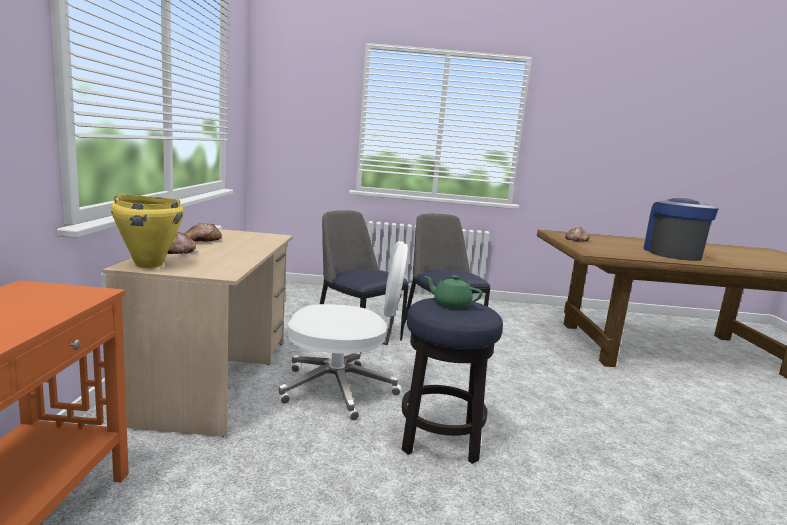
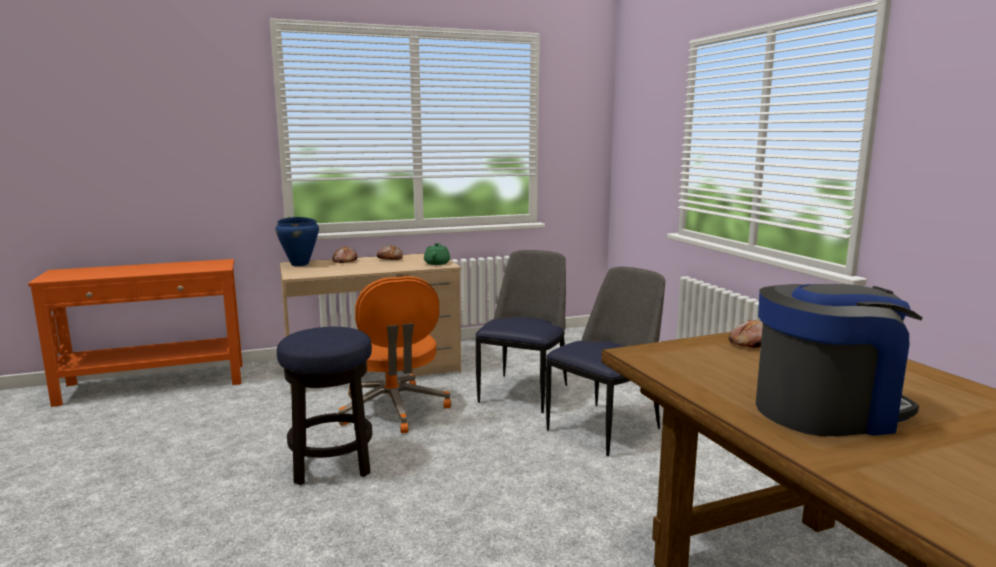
camera: 70 degrees right, 0 degrees up
yellow cooking pot [111,195,184,268] -> blue cooking pot [276,217,319,266]
white office chair [278,241,408,421] -> orange office chair [339,276,451,433]
green teapot [425,275,482,309] -> green teapot moved to [424,243,450,265]

